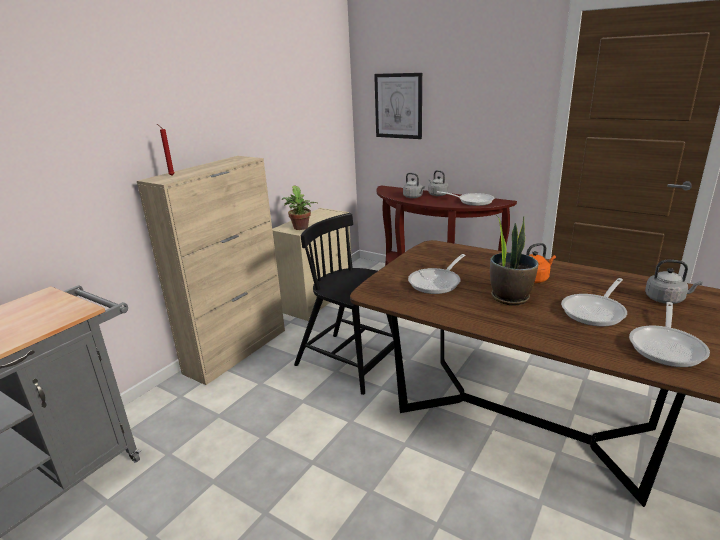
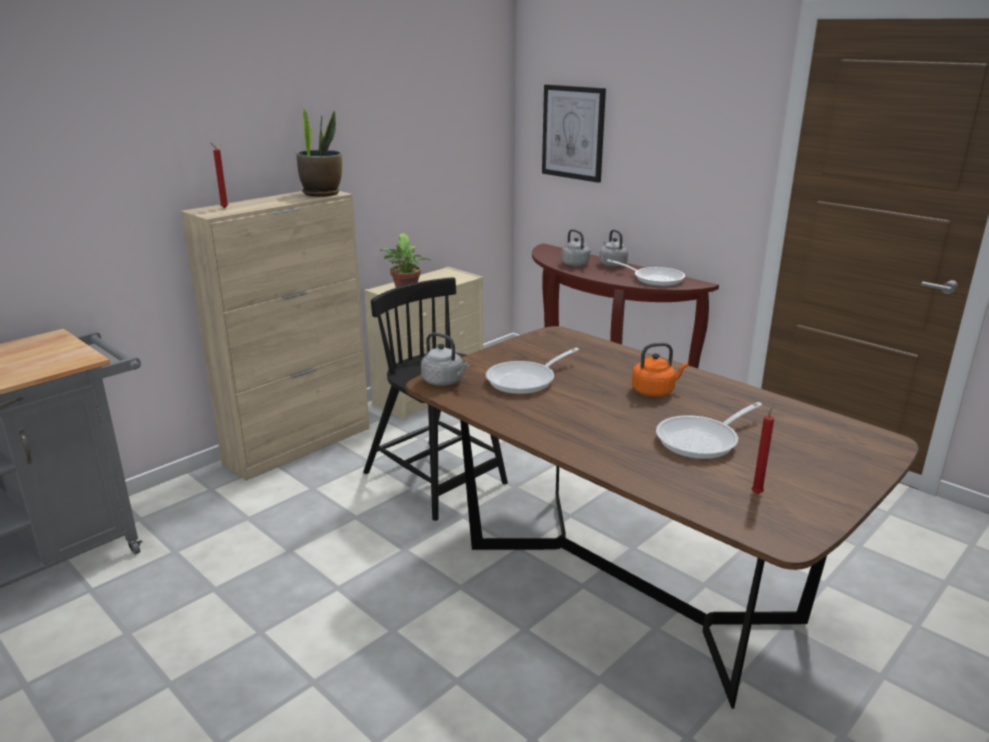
camera: 10 degrees right, 0 degrees up
potted plant [490,215,539,306] -> potted plant moved to [296,105,342,197]
frying pan [629,302,710,367] -> red candle [752,405,774,494]
grey kettle [645,260,703,304] -> grey kettle moved to [421,332,469,386]

